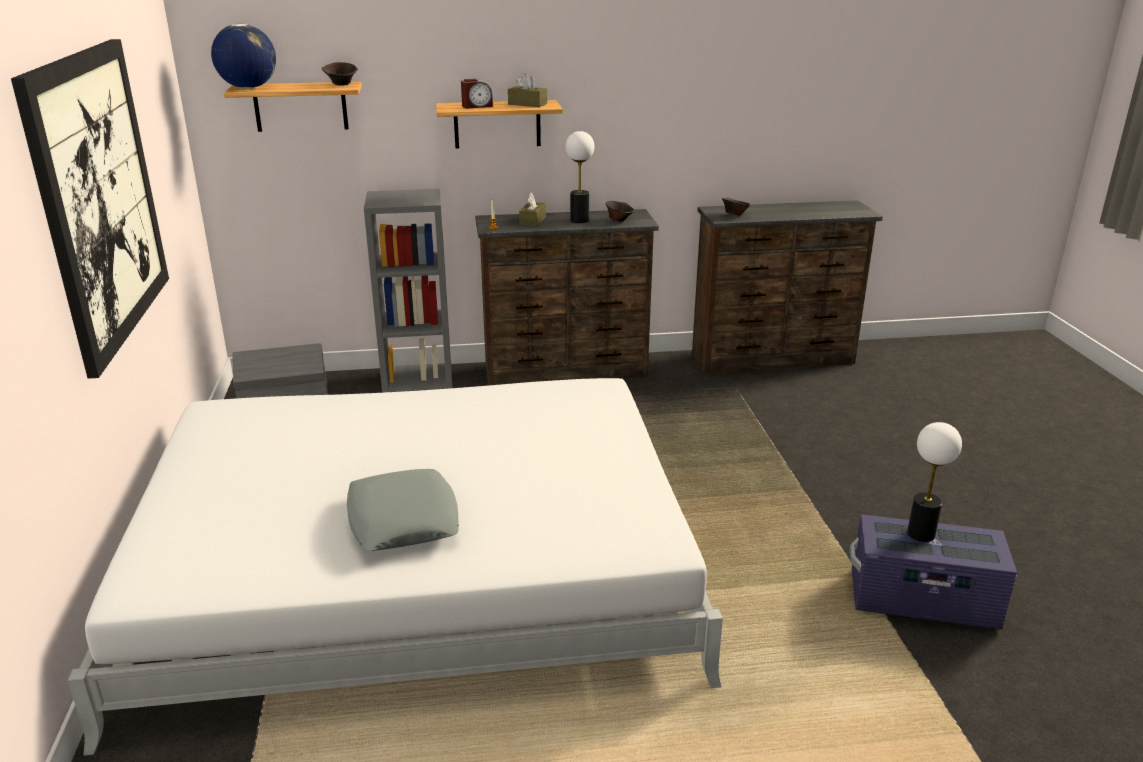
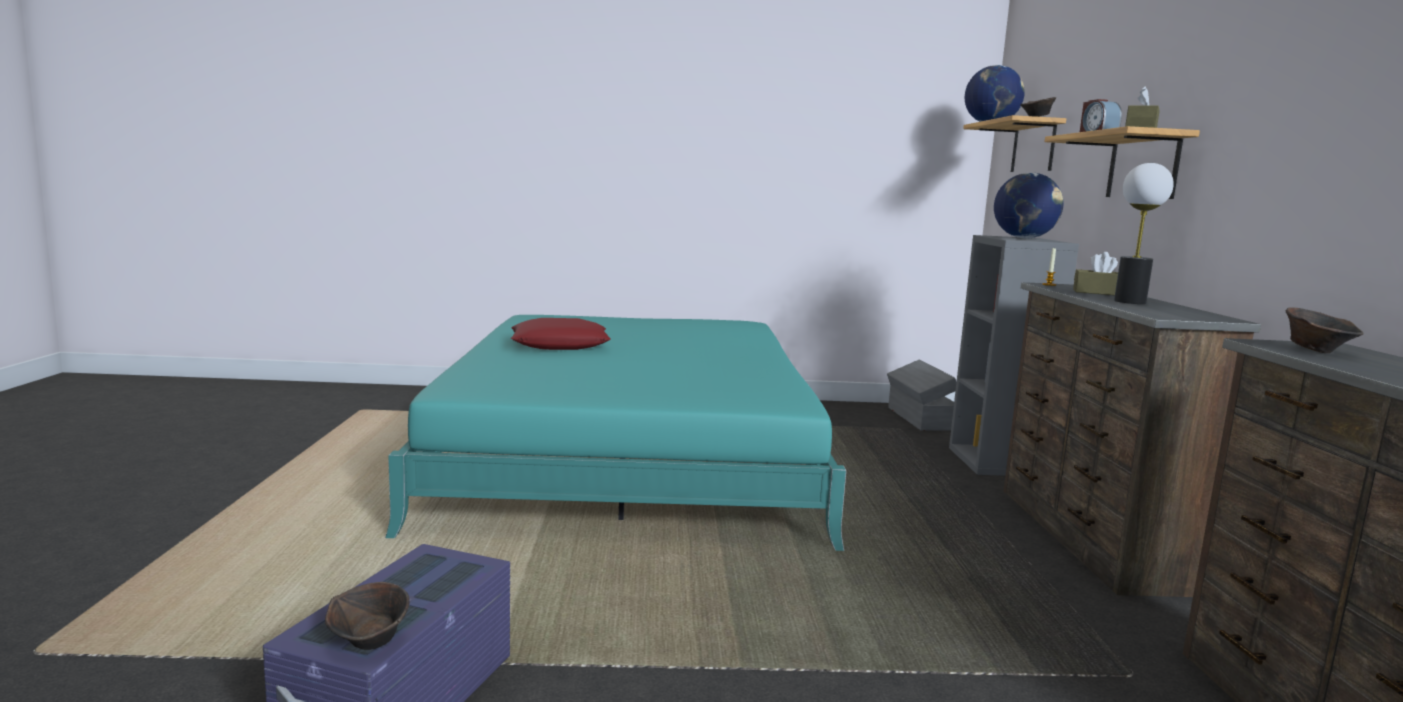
camera: 95 degrees right, 15 degrees down
picture [11,39,169,379] -> none
white bed [67,378,723,756] -> turquoise bed [385,315,846,551]
grey pillow [347,469,459,551] -> red pillow [511,318,611,350]
brown bowl [606,201,635,222] -> brown bowl moved to [325,582,410,650]
table lamp [907,422,962,542] -> none
none -> globe [994,173,1063,239]

